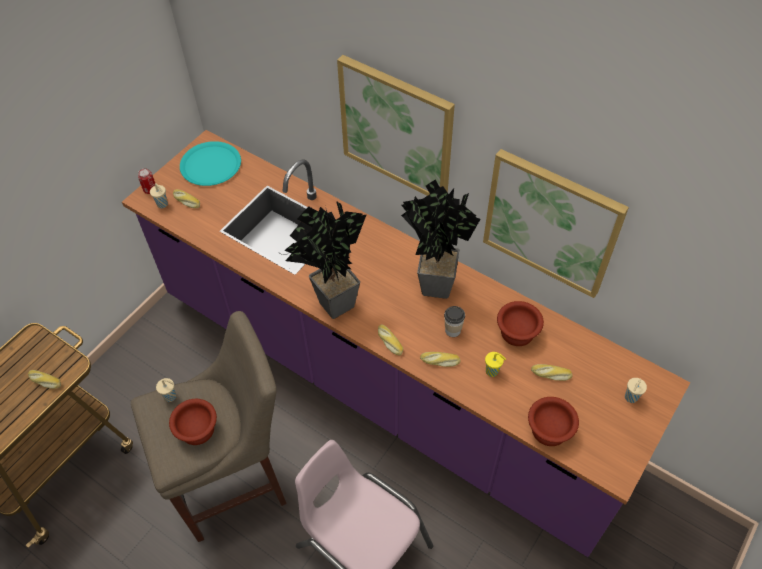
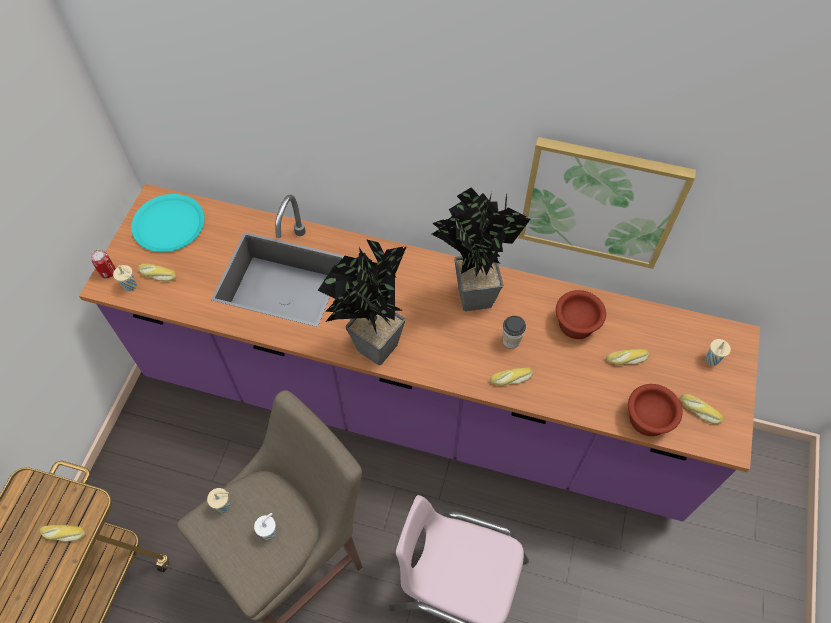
camera: 20 degrees left, 5 degrees up
brown bowl [169,399,217,445] -> white cup [254,513,276,540]
picture [337,55,455,196] -> none
bread [378,325,404,355] -> bread moved to [681,394,723,424]
yellow cup [485,352,506,377] -> none

